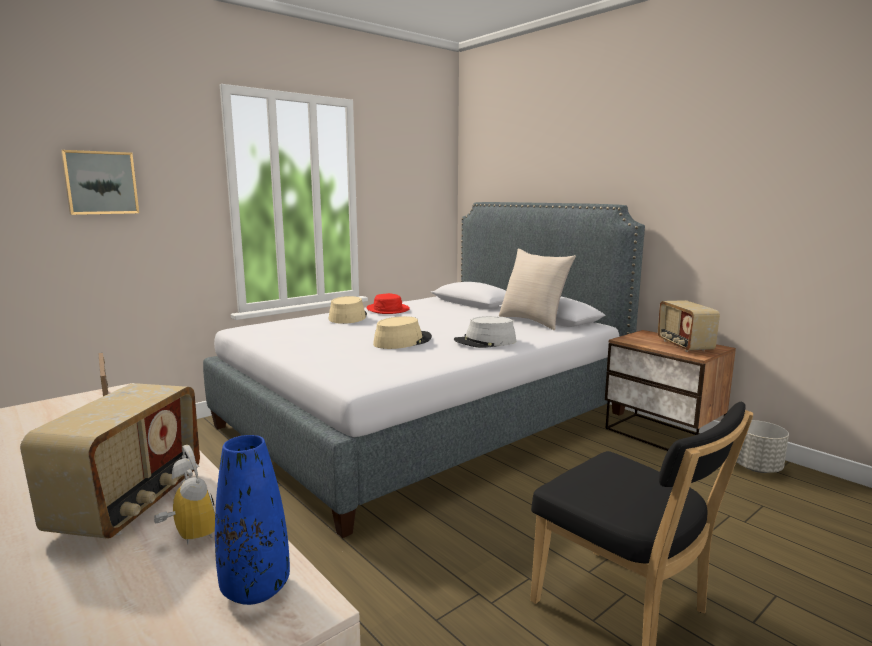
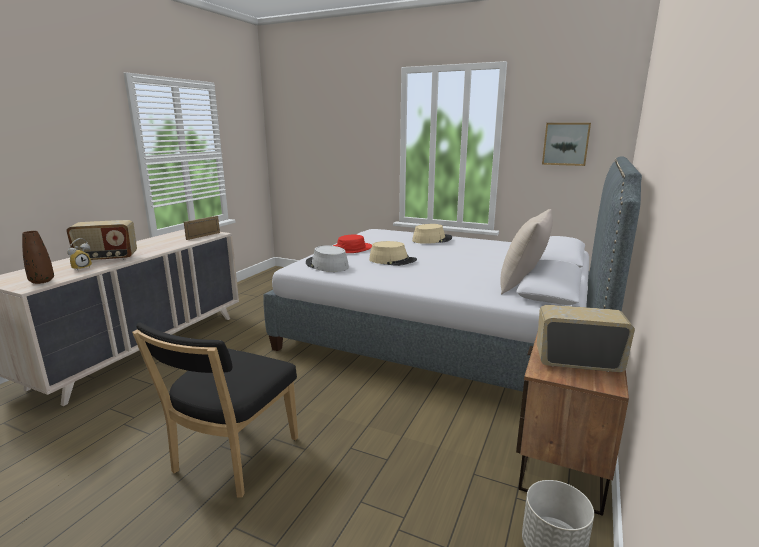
camera: 65 degrees right, 5 degrees up
picture [61,150,139,215] -> picture moved to [542,123,591,166]
blue vase [215,435,290,605] -> brown vase [22,231,54,284]
red hat [366,293,410,314] -> red hat moved to [333,234,372,253]
grey hat [454,316,516,348] -> grey hat moved to [306,246,349,272]
radio [658,300,720,352] -> radio turned 45 degrees clockwise [537,305,635,372]

